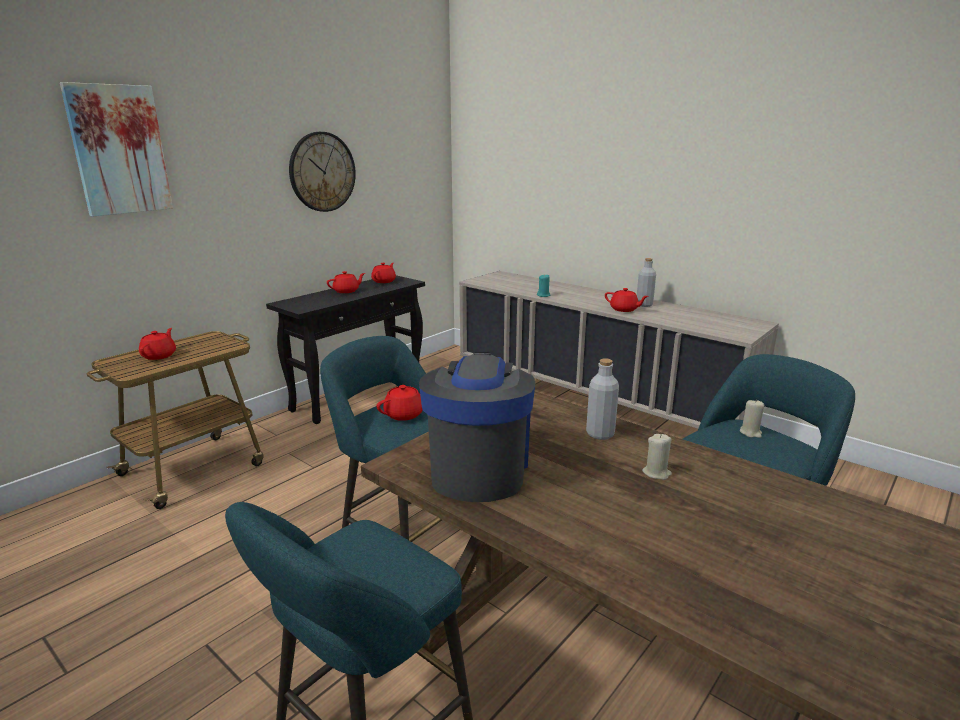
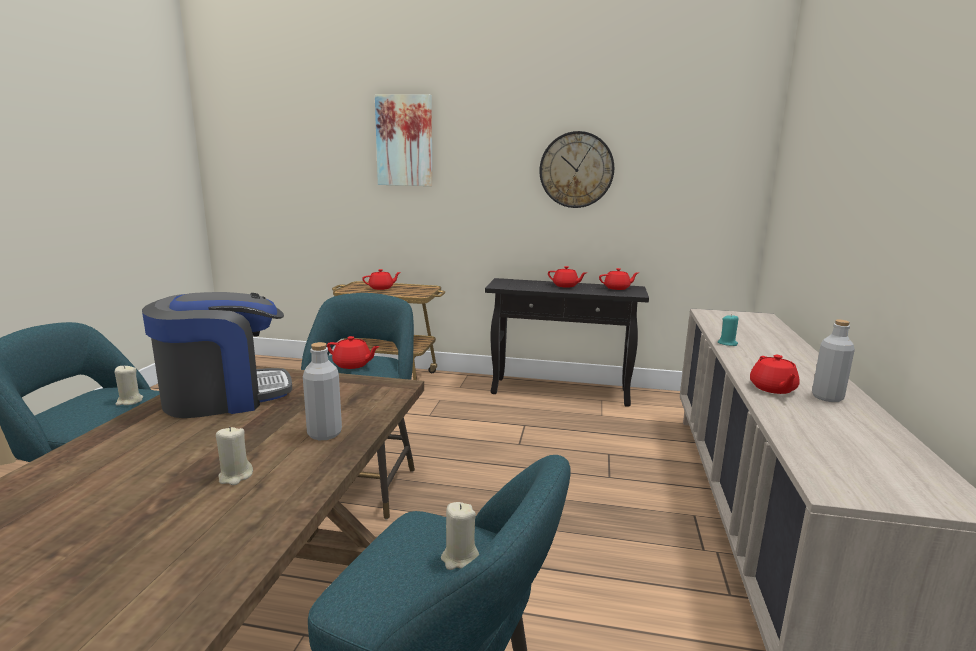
camera: 60 degrees right, 5 degrees down
none -> beige candle [115,365,143,406]

